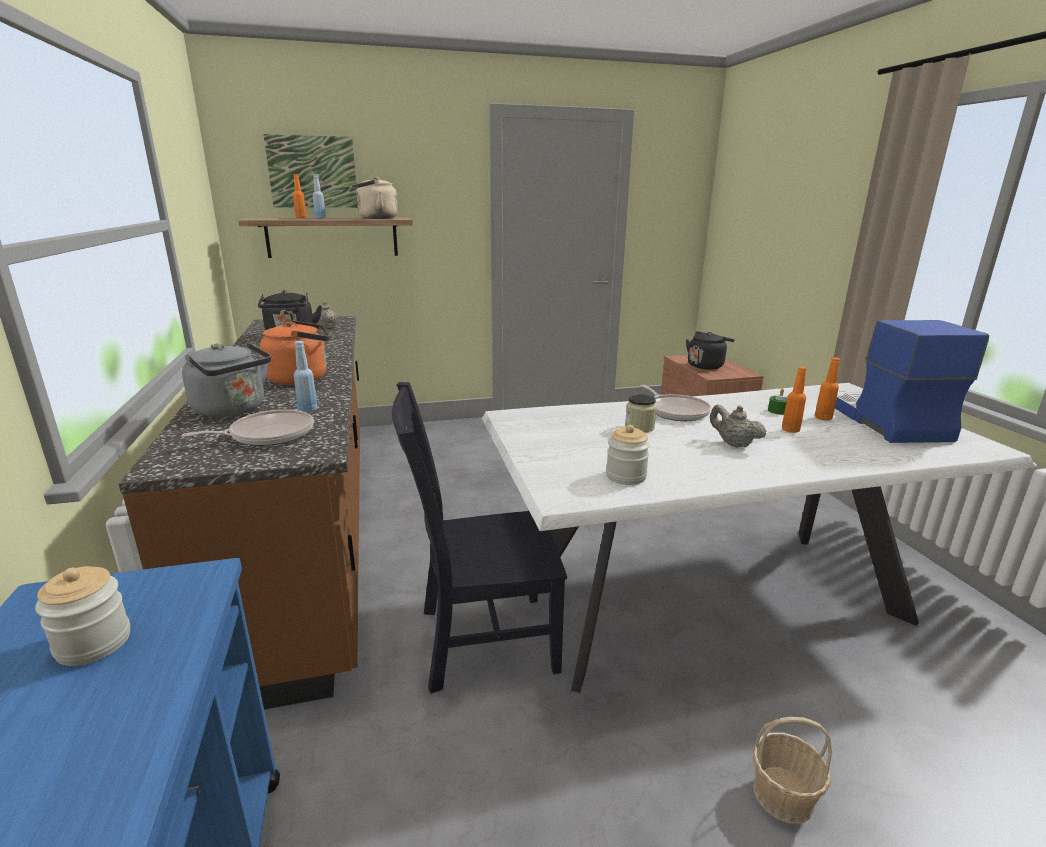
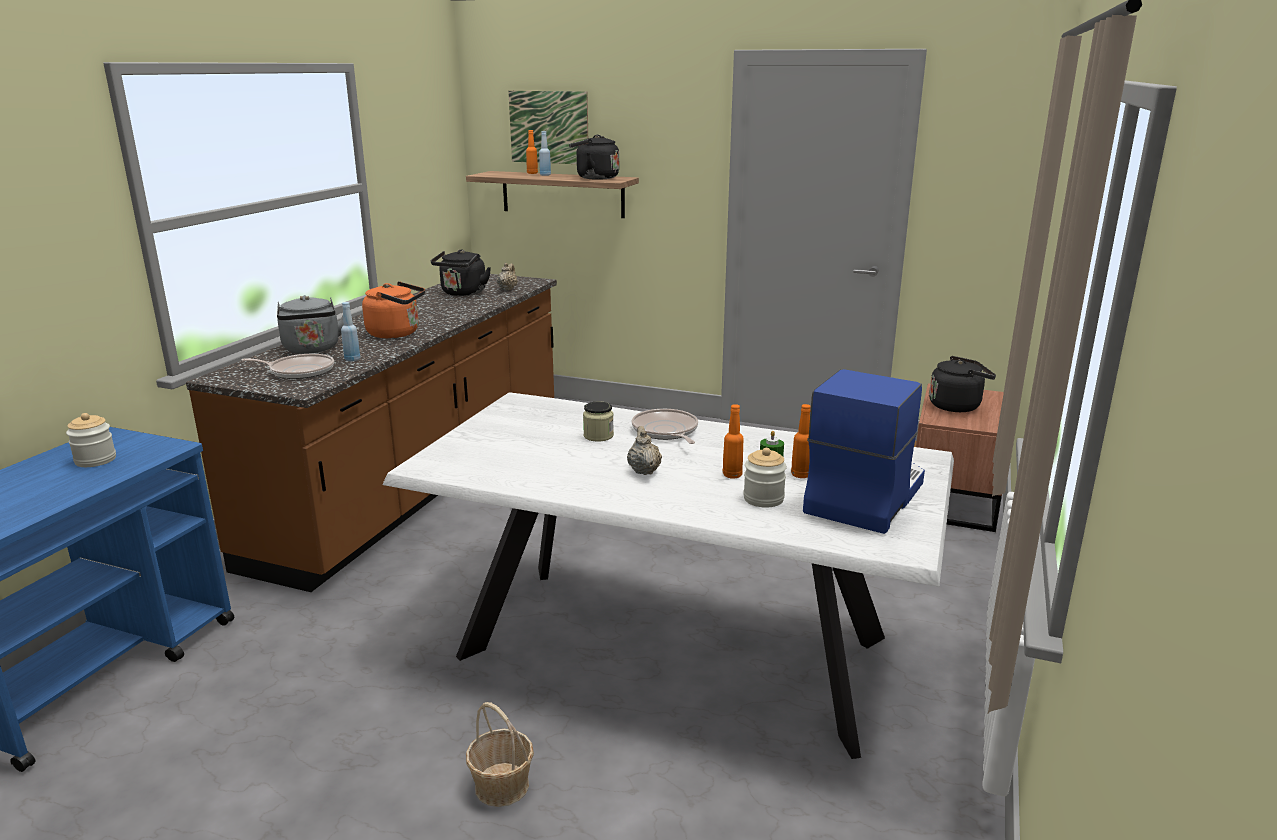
camera: 35 degrees right, 0 degrees up
beige kettle [352,177,398,219] -> black kettle [569,135,619,180]
black chair [392,382,567,694] -> none
jar [606,425,650,485] -> jar moved to [743,448,787,508]
frying pan [641,385,711,421] -> frying pan turned 150 degrees clockwise [632,409,698,444]

